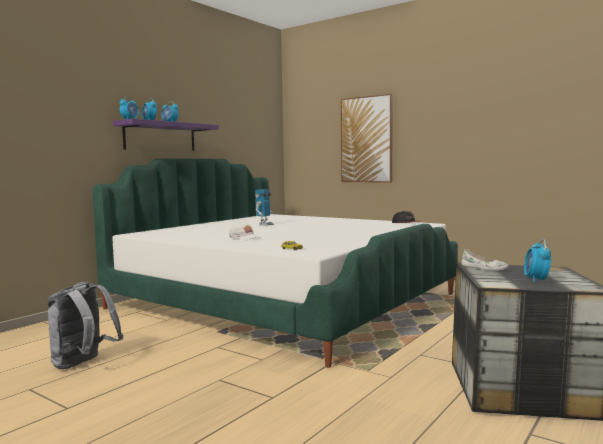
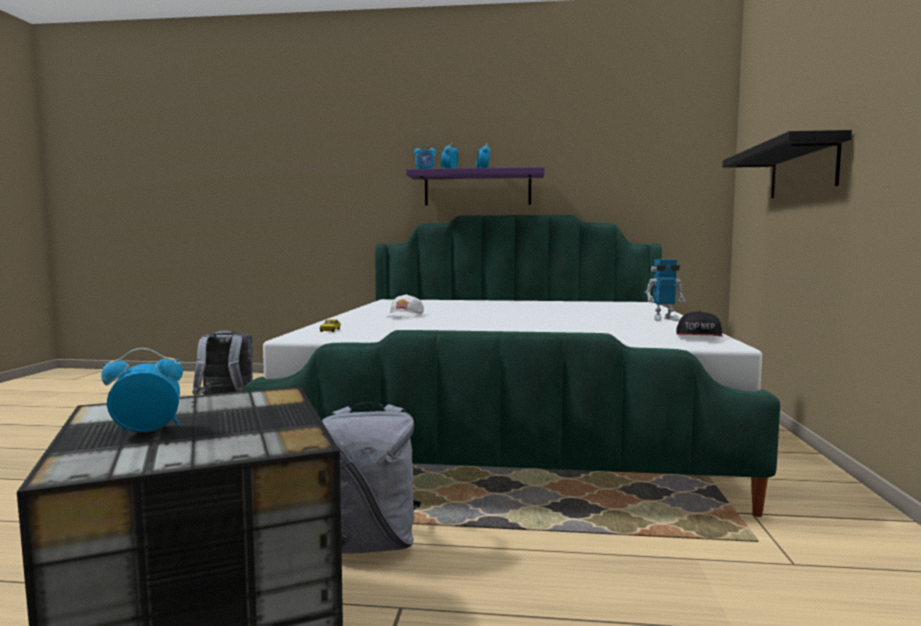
camera: 60 degrees right, 0 degrees up
toy robot [255,189,274,226] -> toy robot moved to [645,259,685,321]
picture [341,94,393,183] -> black shelf [722,130,852,198]
white shoe [461,249,509,271] -> none
none -> grey backpack [322,402,421,554]

